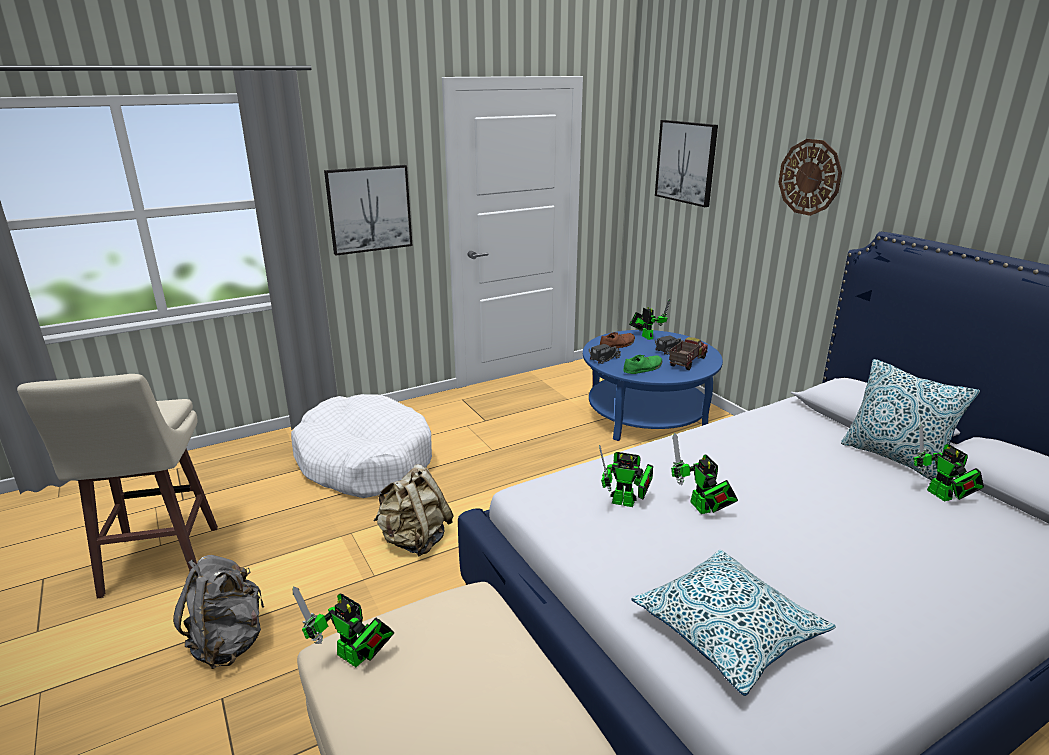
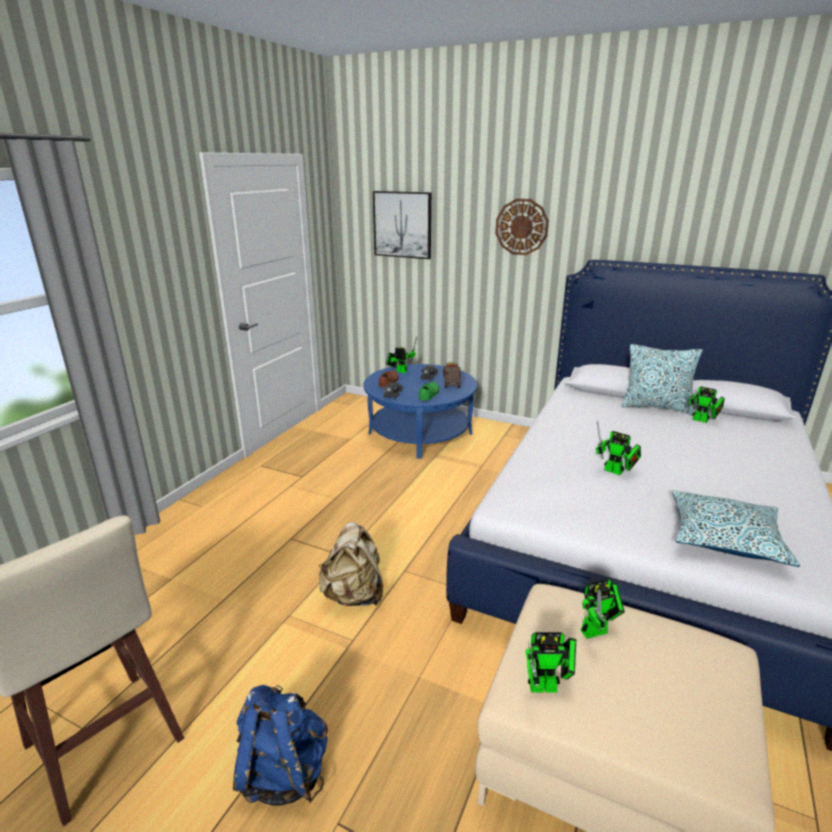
camera: 35 degrees left, 0 degrees up
grey backpack [173,555,264,669] -> blue backpack [233,685,328,806]
white dog bed [291,394,432,498] -> none
picture [324,165,413,255] -> none
toy robot [599,445,653,507] -> toy robot moved to [581,579,625,639]

